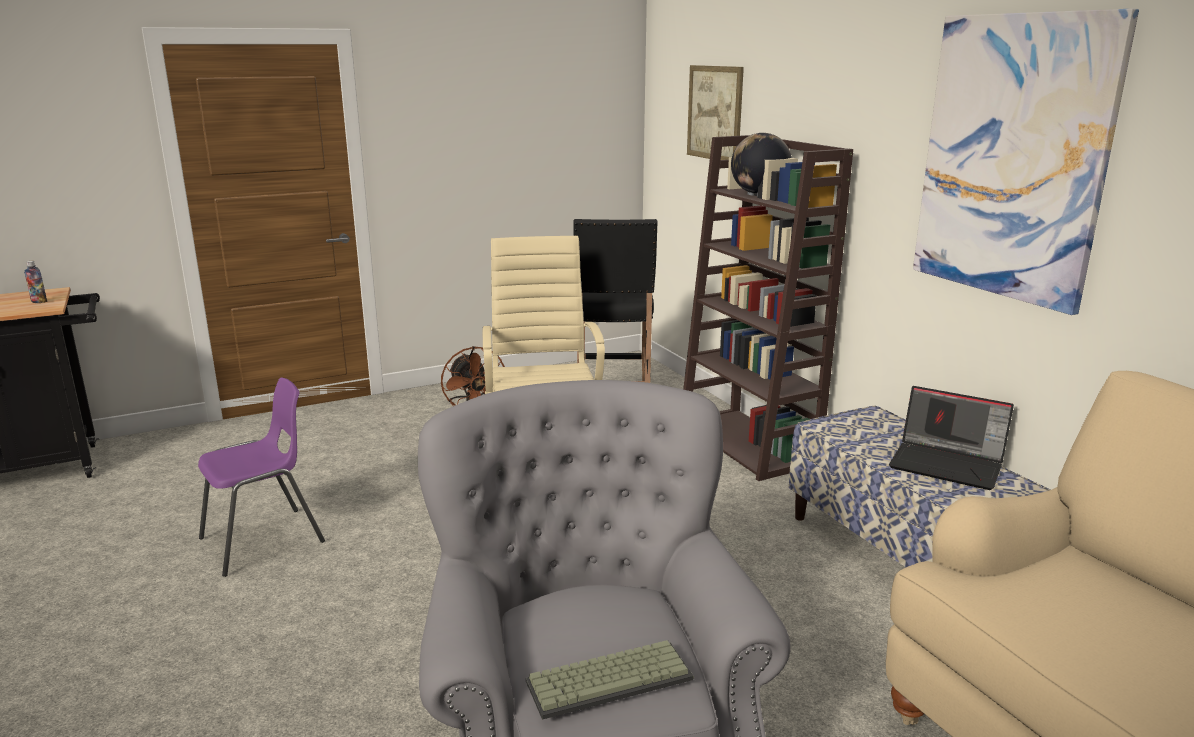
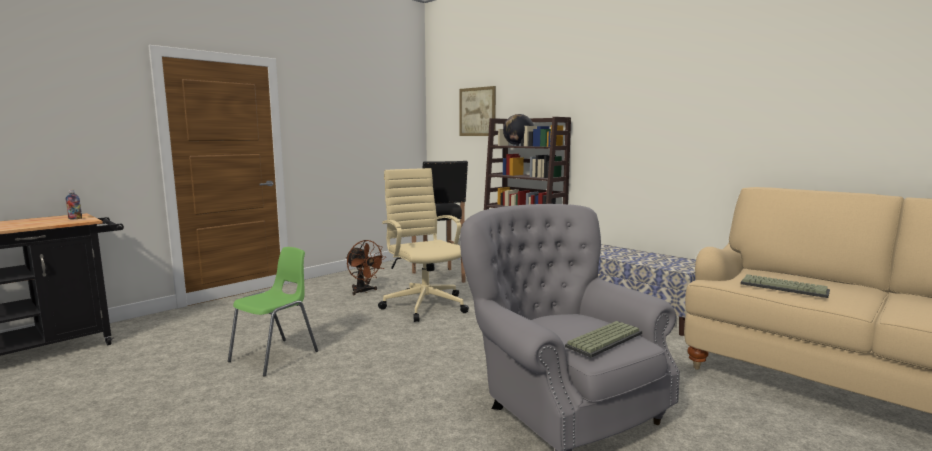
camera: 20 degrees left, 10 degrees down
purple chair [198,378,325,577] -> green chair [228,247,318,377]
laptop [889,386,1014,490] -> none
picture [913,9,1139,315] -> none
none -> keyboard [740,274,830,298]

